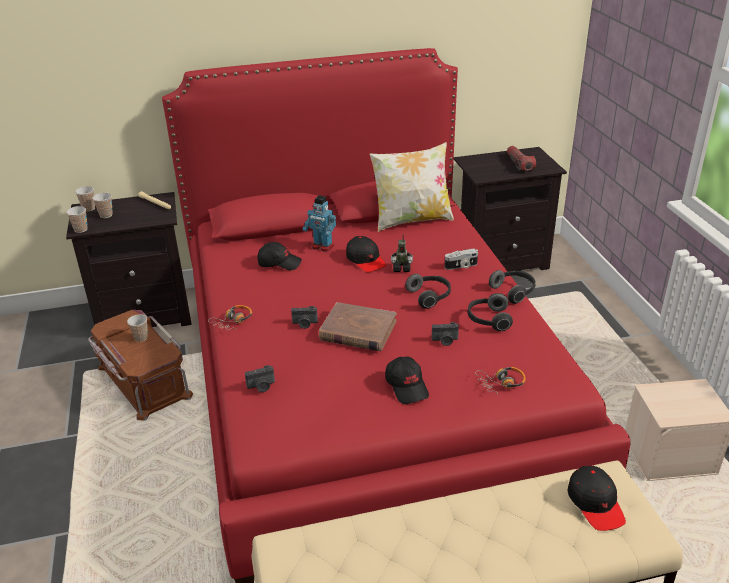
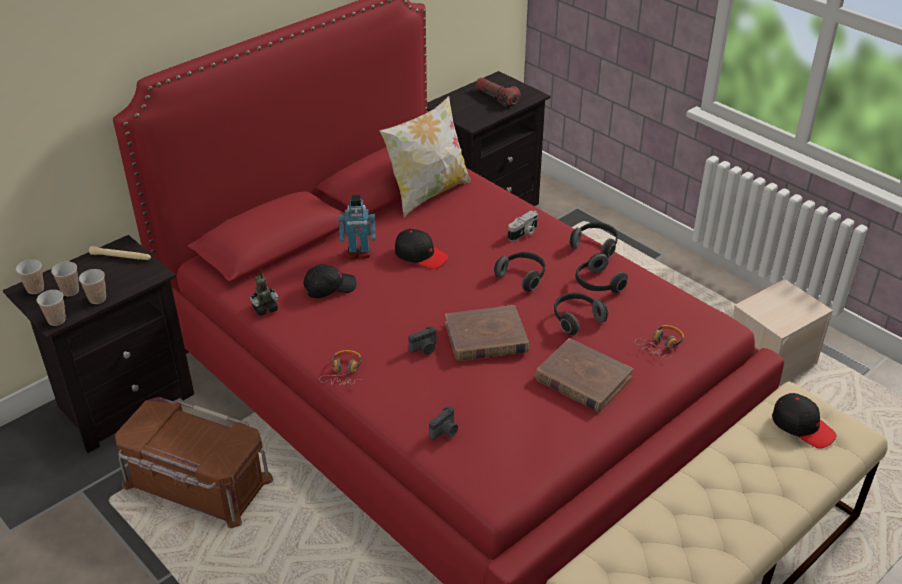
camera: 30 degrees left, 5 degrees up
cup [127,314,148,342] -> cup moved to [79,269,106,304]
black cap [385,357,429,404] -> brown book [535,338,633,412]
toy robot [391,234,413,272] -> toy robot moved to [250,269,279,316]
camera [432,322,459,346] -> headphones [554,292,608,335]

